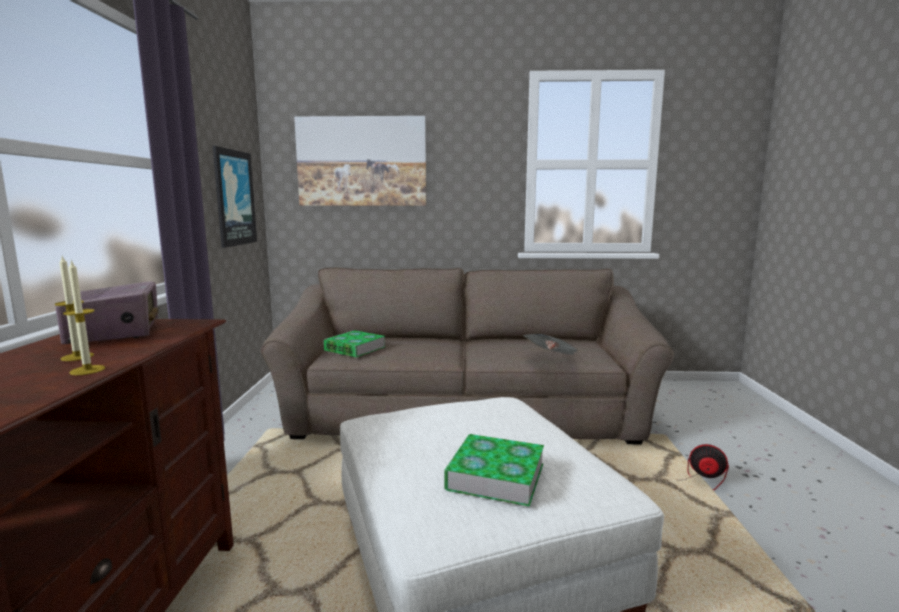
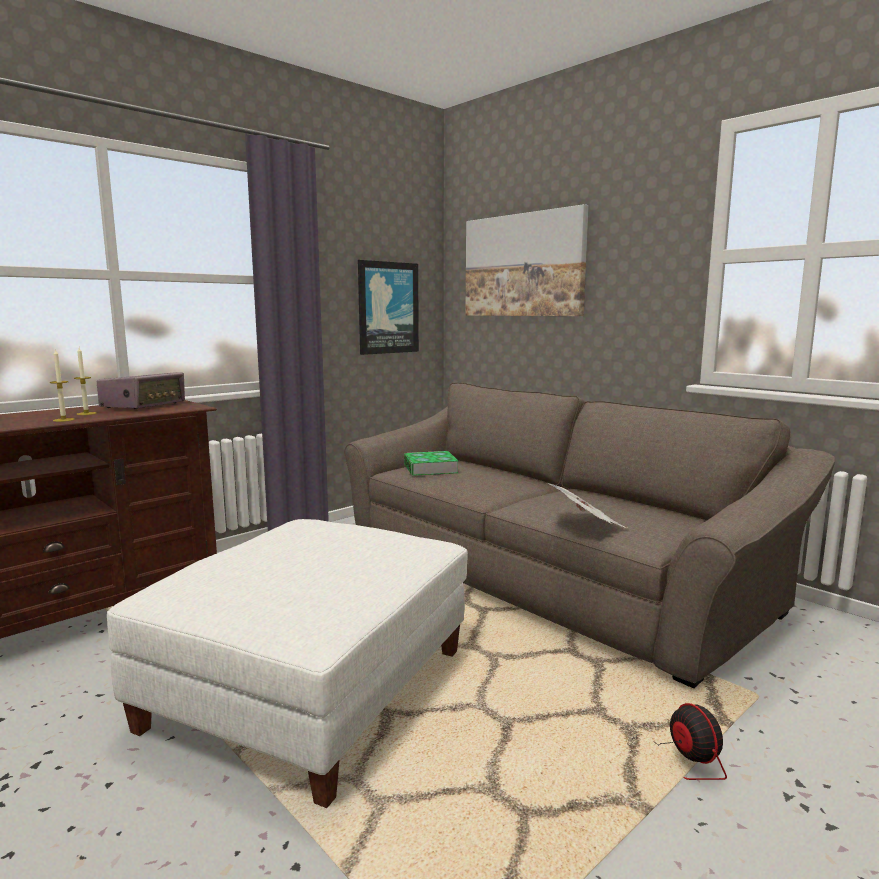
camera: 45 degrees right, 0 degrees up
book [444,434,544,506] -> none

